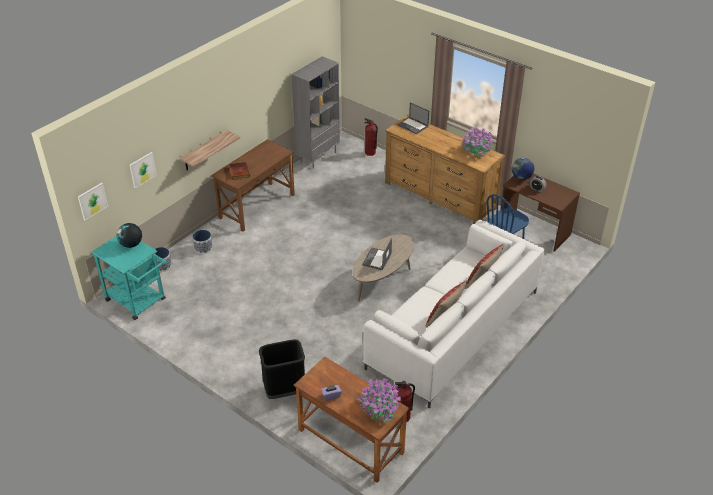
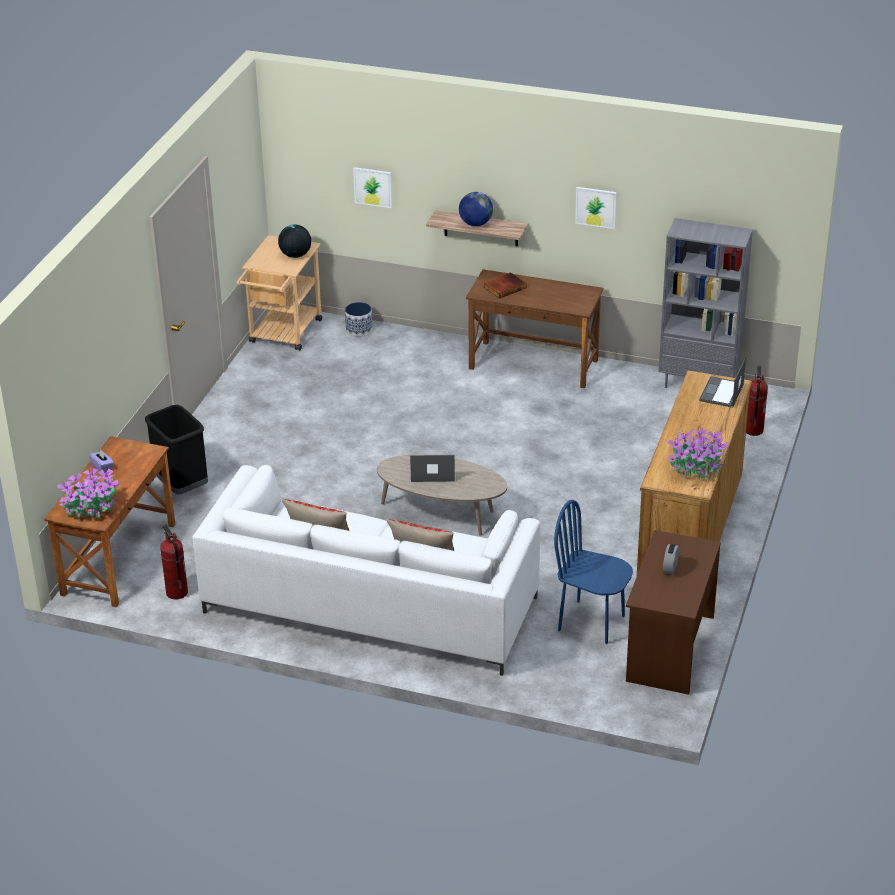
camera: 70 degrees right, 5 degrees down
picture [78,183,108,220] -> picture moved to [575,187,617,229]
turquoise cart [91,236,167,320] -> beige cart [237,235,322,350]
planter [192,230,213,254] -> none
globe [512,158,534,180] -> globe moved to [459,192,493,226]

